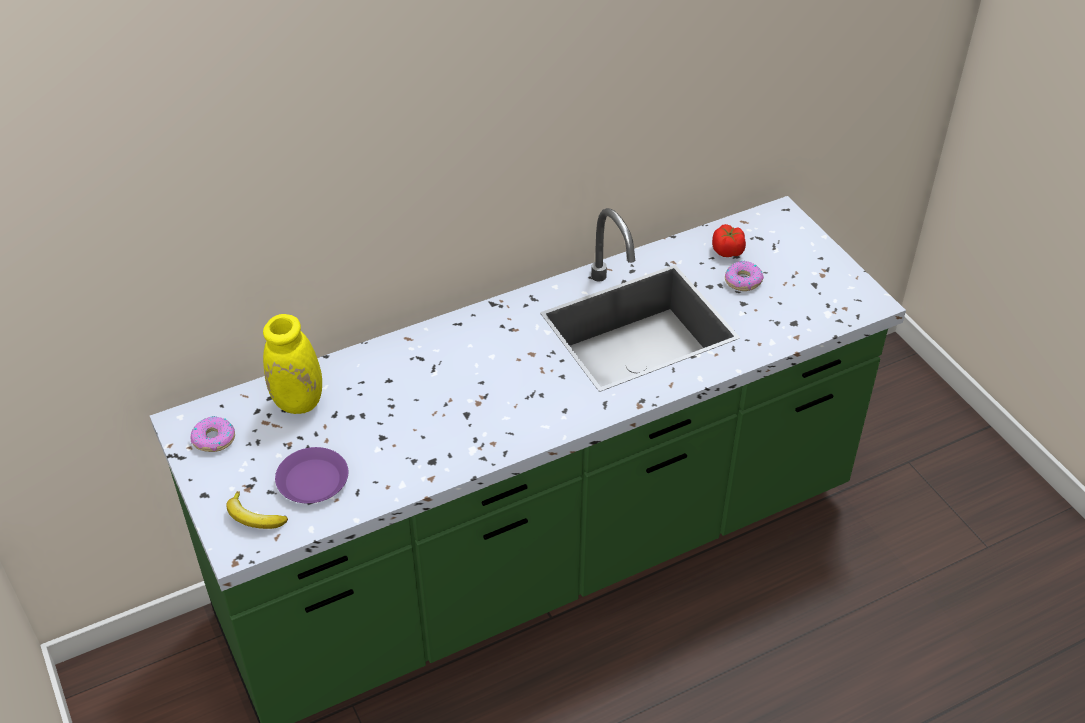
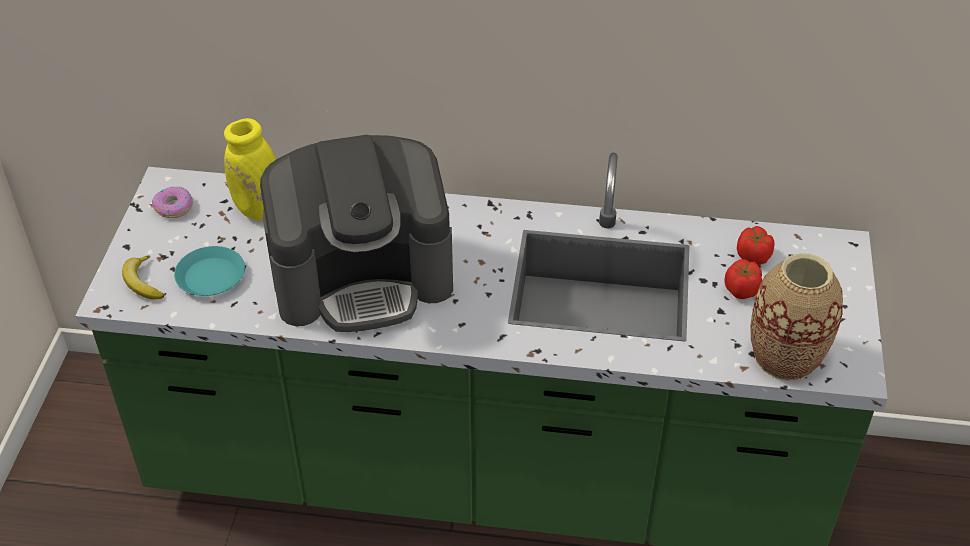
camera: 35 degrees right, 0 degrees up
purple plate [275,447,348,503] -> turquoise plate [174,246,245,296]
donut [725,261,764,291] -> tomato [724,259,762,299]
none -> coffee machine [260,135,453,332]
none -> vase [751,253,843,381]

